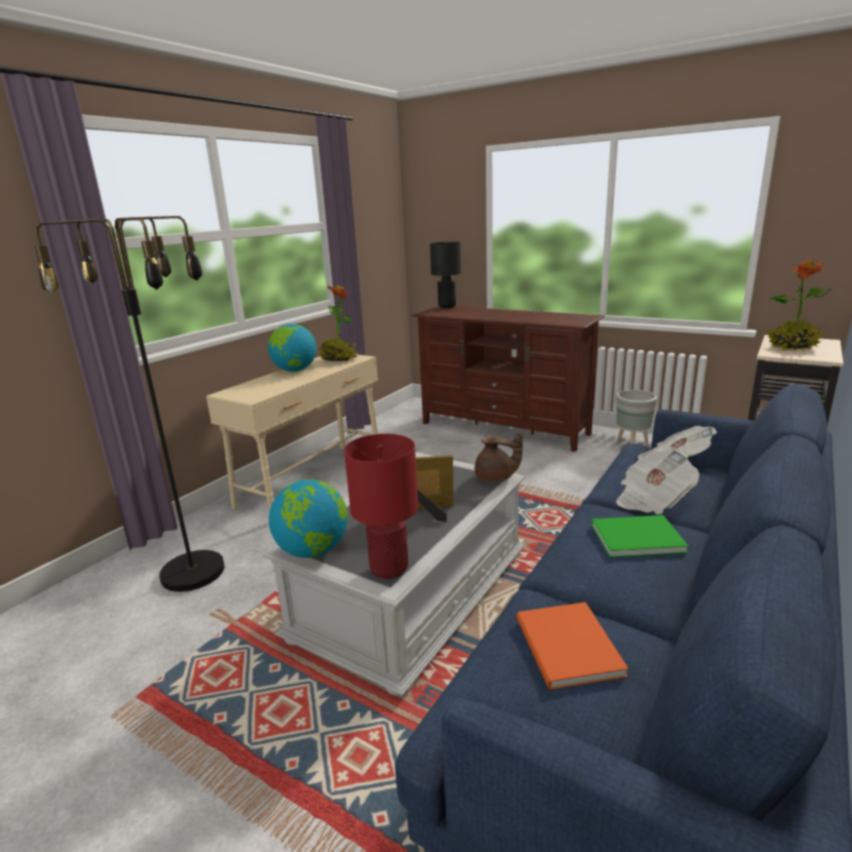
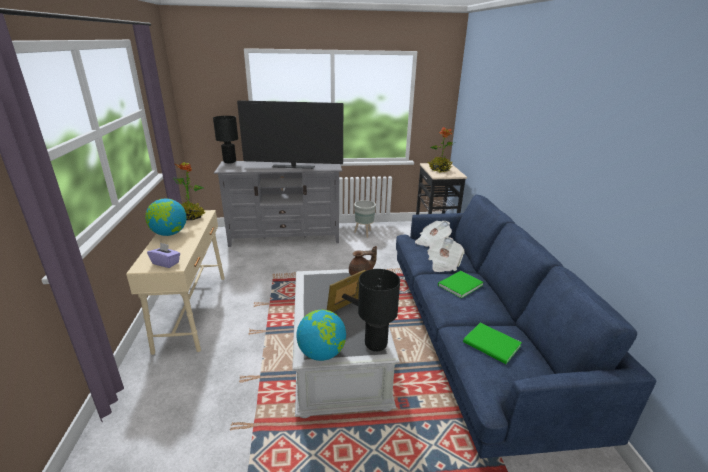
camera: 40 degrees left, 5 degrees up
floor lamp [35,216,225,592] -> none
red table lamp [344,434,418,579] -> black table lamp [358,269,400,351]
brown tv stand [412,306,605,452] -> grey tv stand [214,161,342,247]
orange book [516,602,629,690] -> green book [463,323,522,364]
none -> purple tissue box [147,242,180,268]
none -> television [237,100,343,169]

